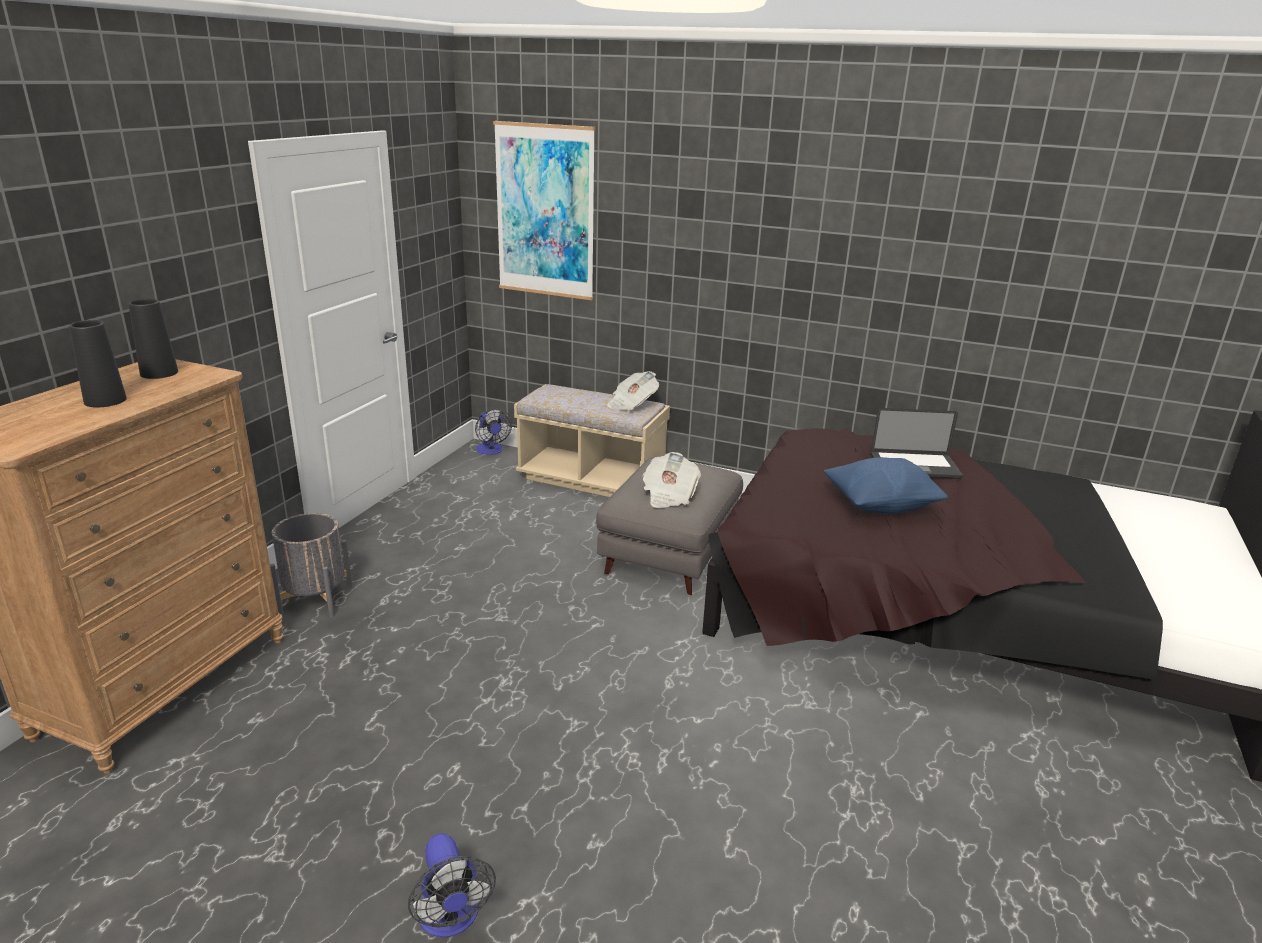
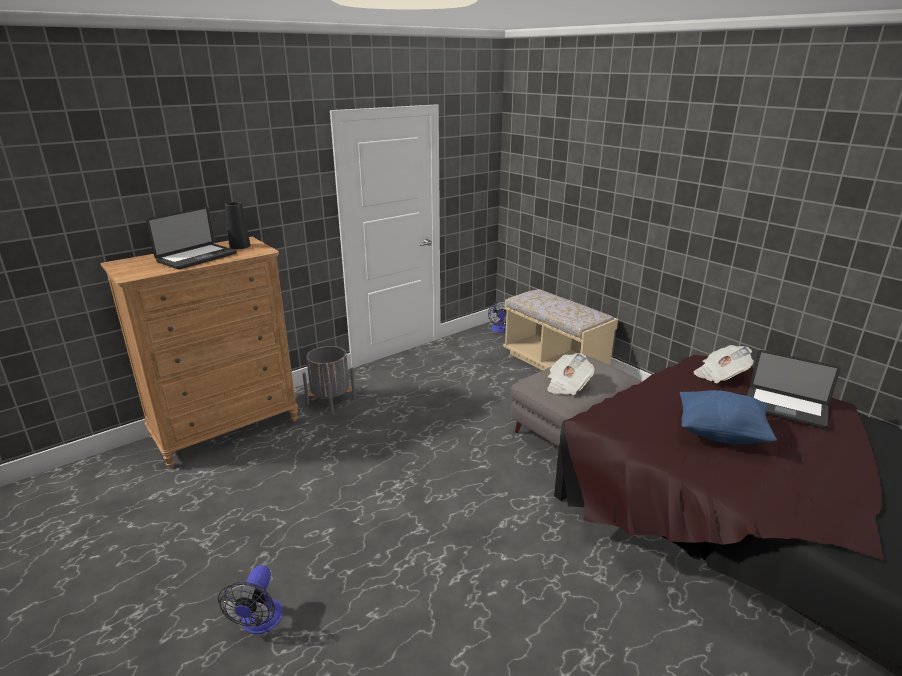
camera: 30 degrees right, 0 degrees up
black vase [69,320,127,407] -> laptop [146,207,237,269]
picture [493,121,595,300] -> none
newspaper [607,371,659,411] -> newspaper moved to [694,345,753,383]

